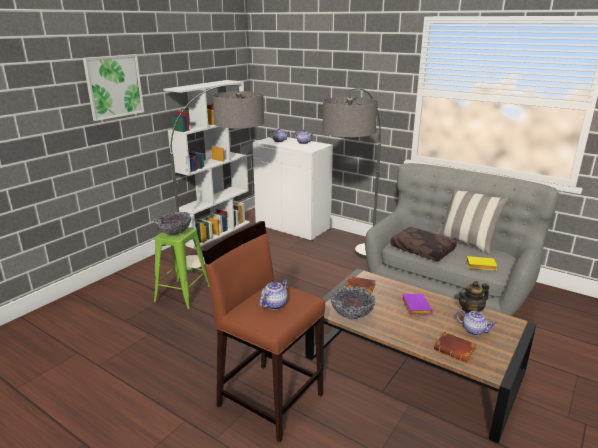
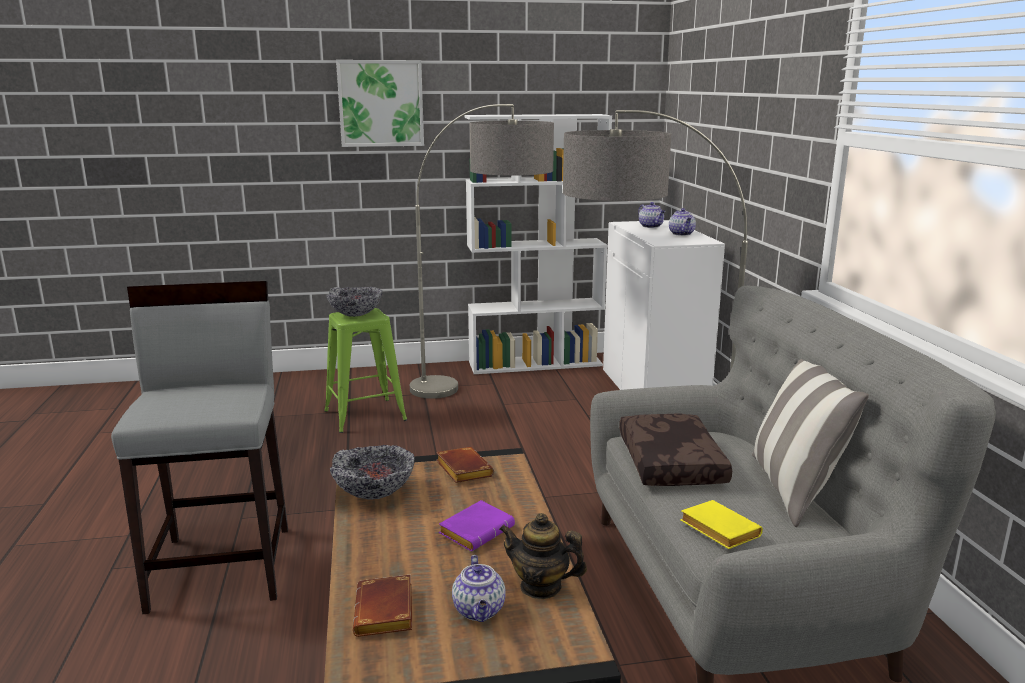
camera: 45 degrees right, 5 degrees down
brown stool [202,221,325,442] -> grey stool [111,281,288,615]
teapot [260,279,288,310] -> none

